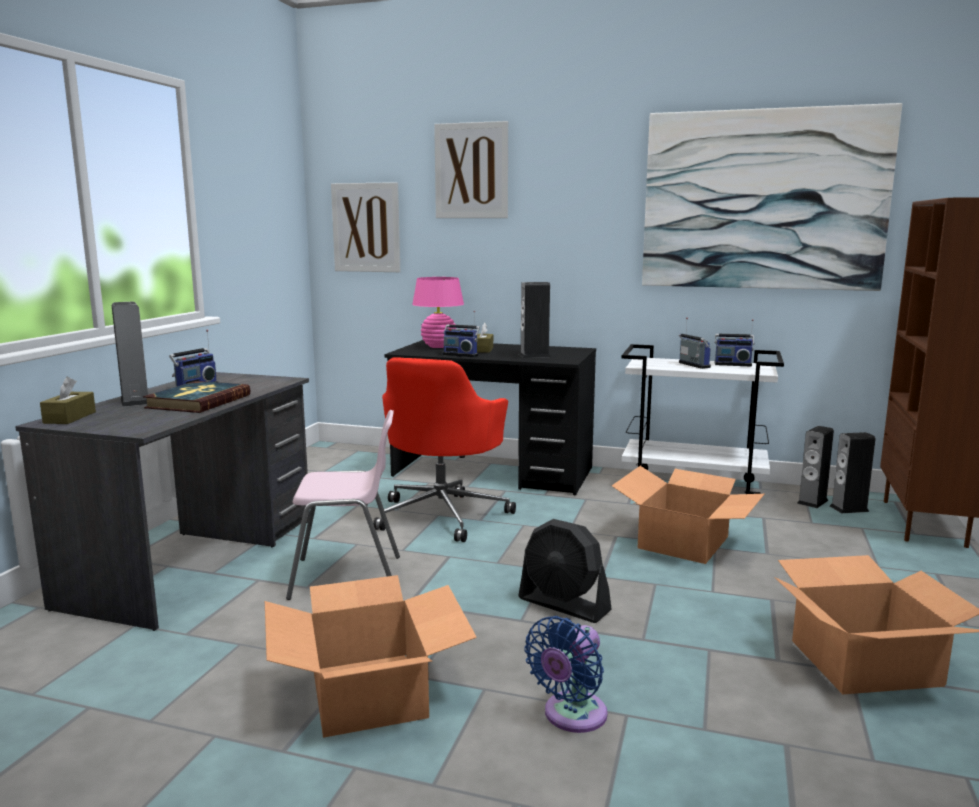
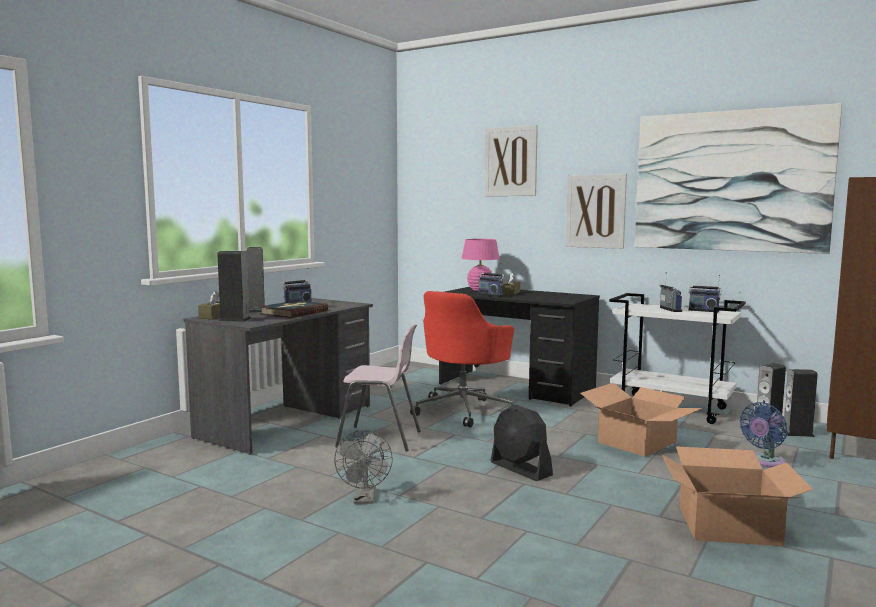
camera: 15 degrees right, 5 degrees down
cardboard box [265,575,477,738] -> grey fan [334,430,393,504]
picture [331,182,400,272] -> picture moved to [566,174,627,249]
speaker [519,282,551,358] -> speaker moved to [217,251,251,322]
blue fan [524,616,608,733] -> blue fan moved to [740,402,788,468]

